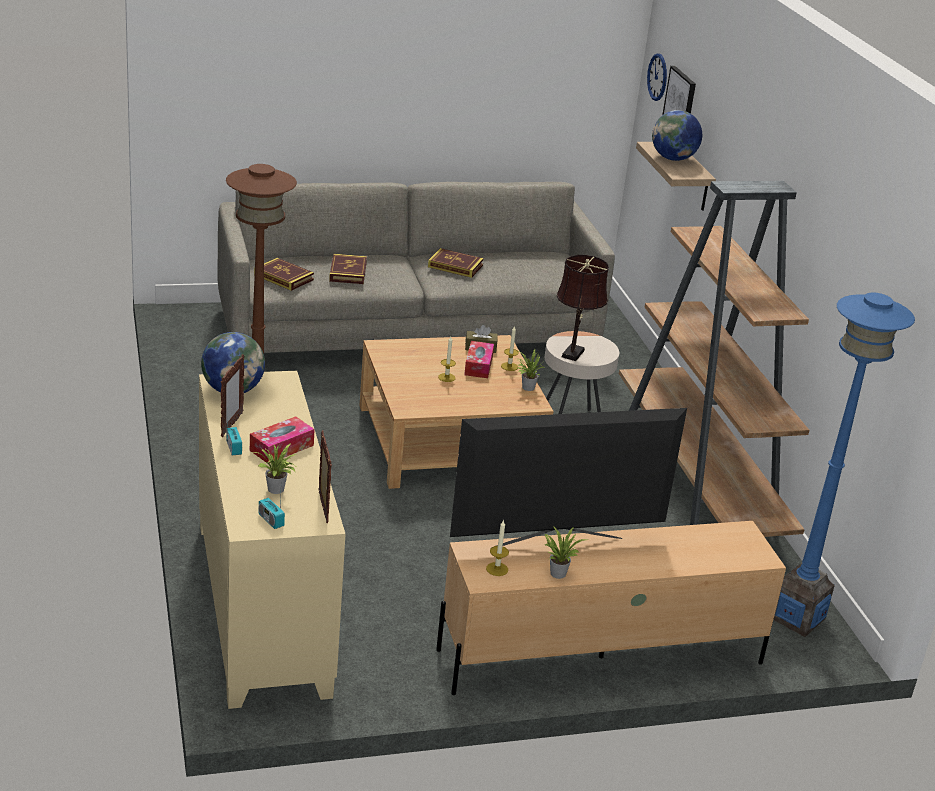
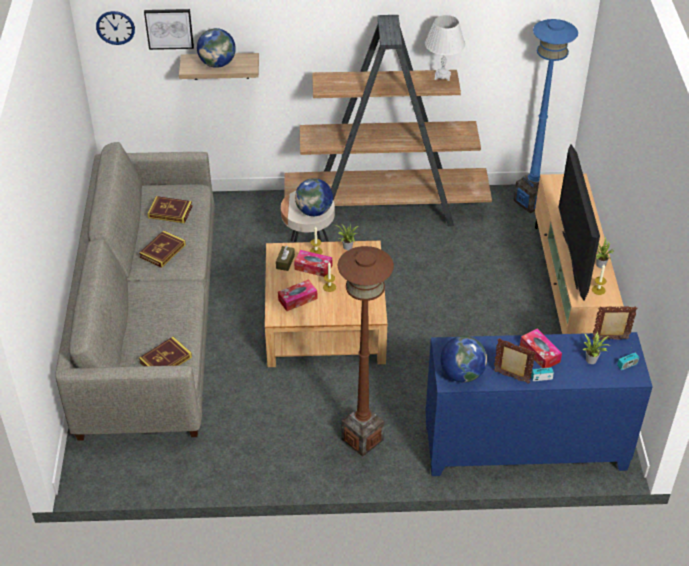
camera: 75 degrees left, 15 degrees up
beige cabinet [199,371,346,709] -> blue cabinet [425,332,653,476]
book [329,254,367,284] -> book moved to [148,196,192,223]
brown table lamp [556,255,609,361] -> globe [295,178,333,216]
none -> tissue box [278,279,318,311]
none -> white table lamp [425,15,465,81]

